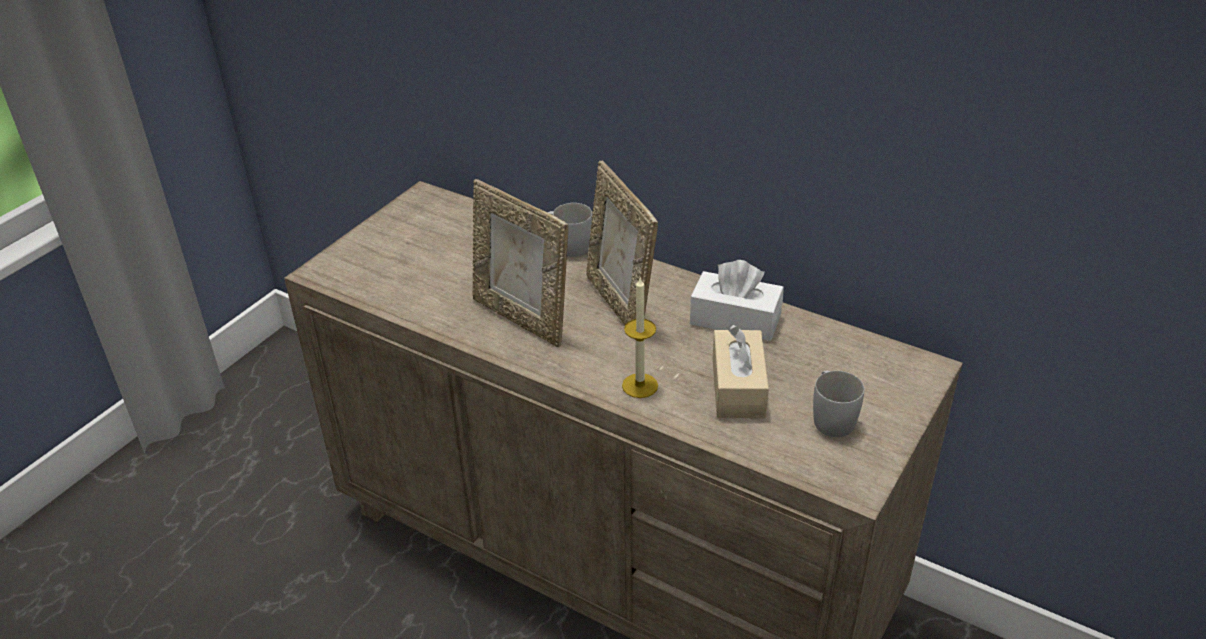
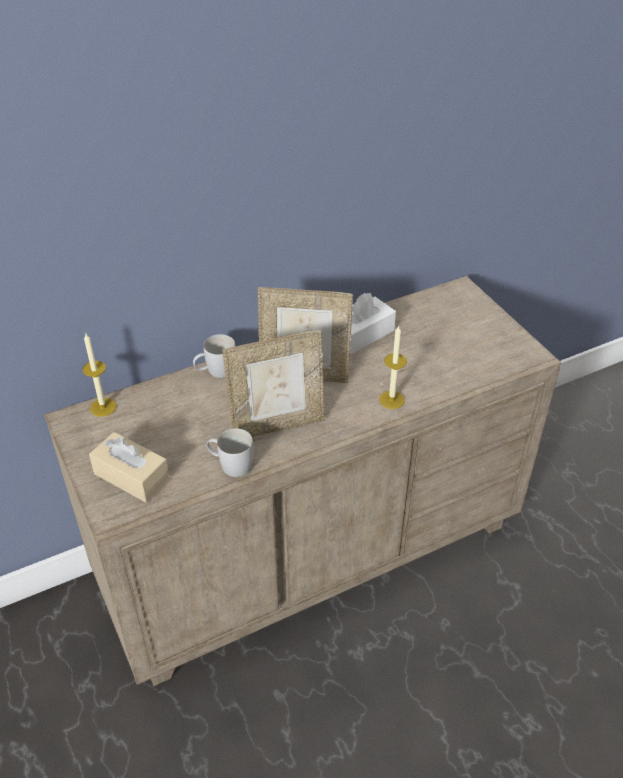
camera: 60 degrees left, 5 degrees up
beige tissue box [713,325,769,418] -> beige tissue box moved to [89,432,170,502]
white mug [813,371,864,437] -> white mug moved to [207,428,253,477]
none -> candle [82,334,116,417]

